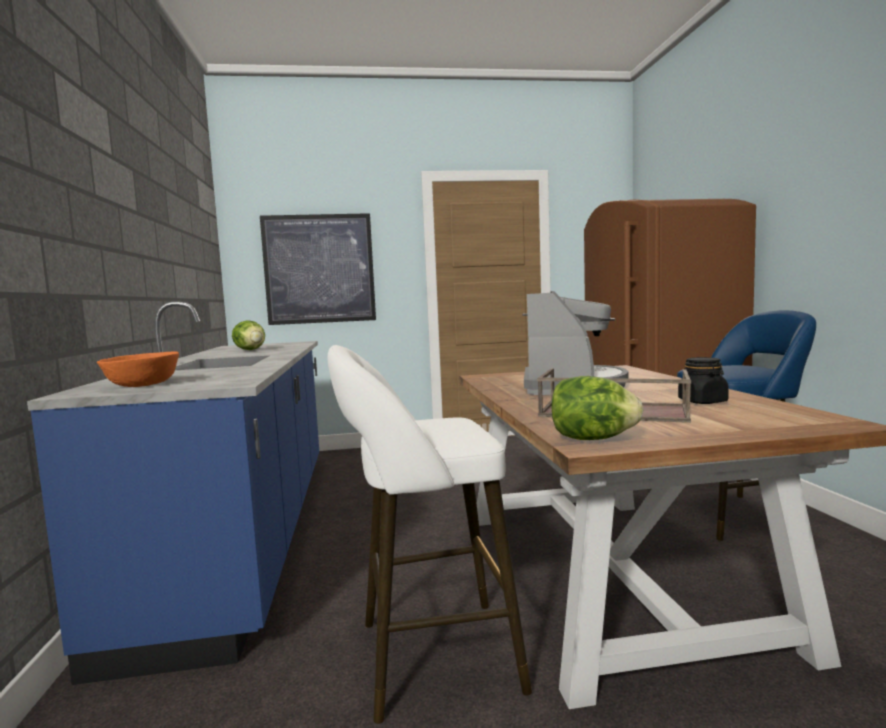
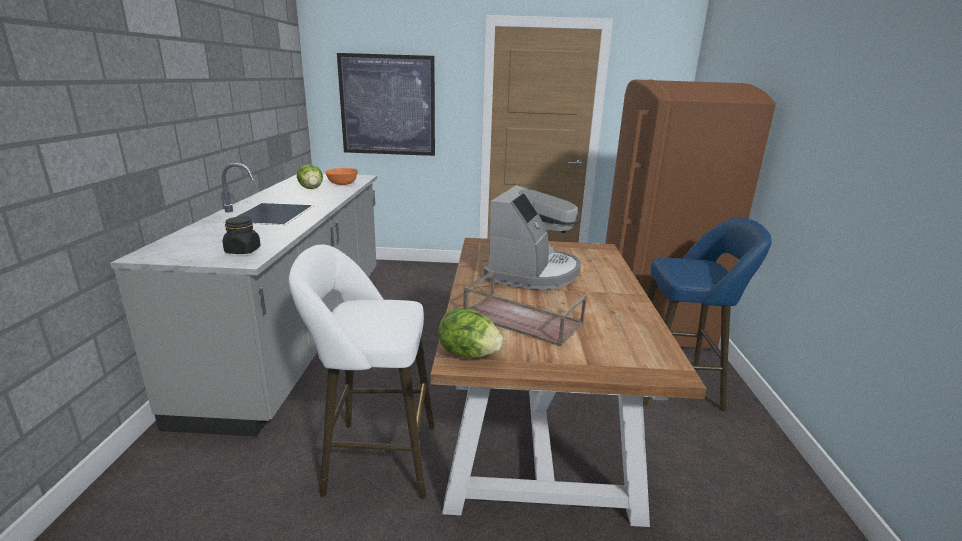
camera: 10 degrees right, 15 degrees up
blue counter [27,302,319,685] -> grey counter [110,163,377,437]
orange bowl [97,351,179,387] -> orange bowl moved to [325,168,358,185]
black jar [678,357,729,404] -> black jar moved to [223,217,261,254]

